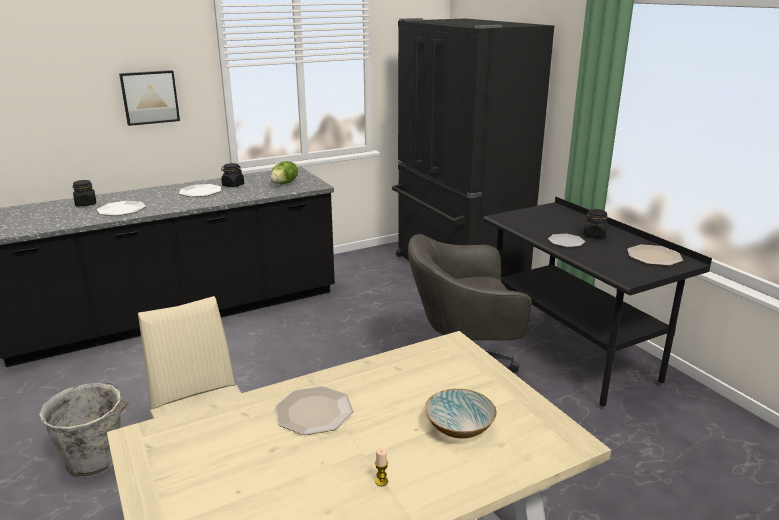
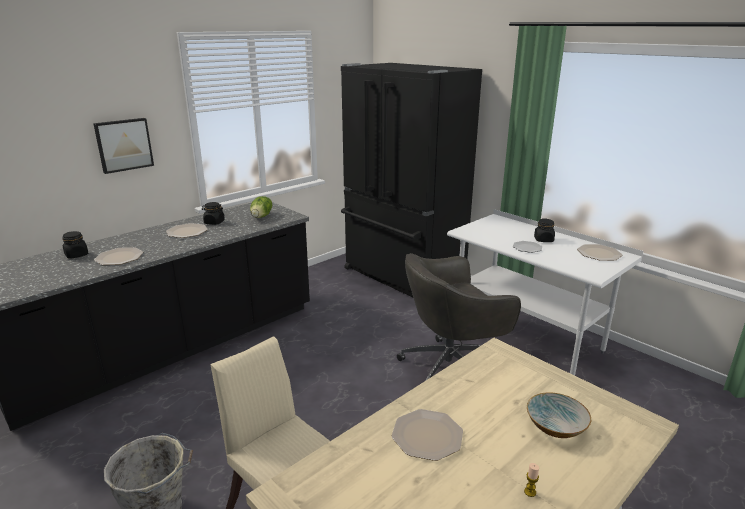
camera: 15 degrees left, 0 degrees up
black desk [483,197,712,410] -> white desk [447,209,643,376]

